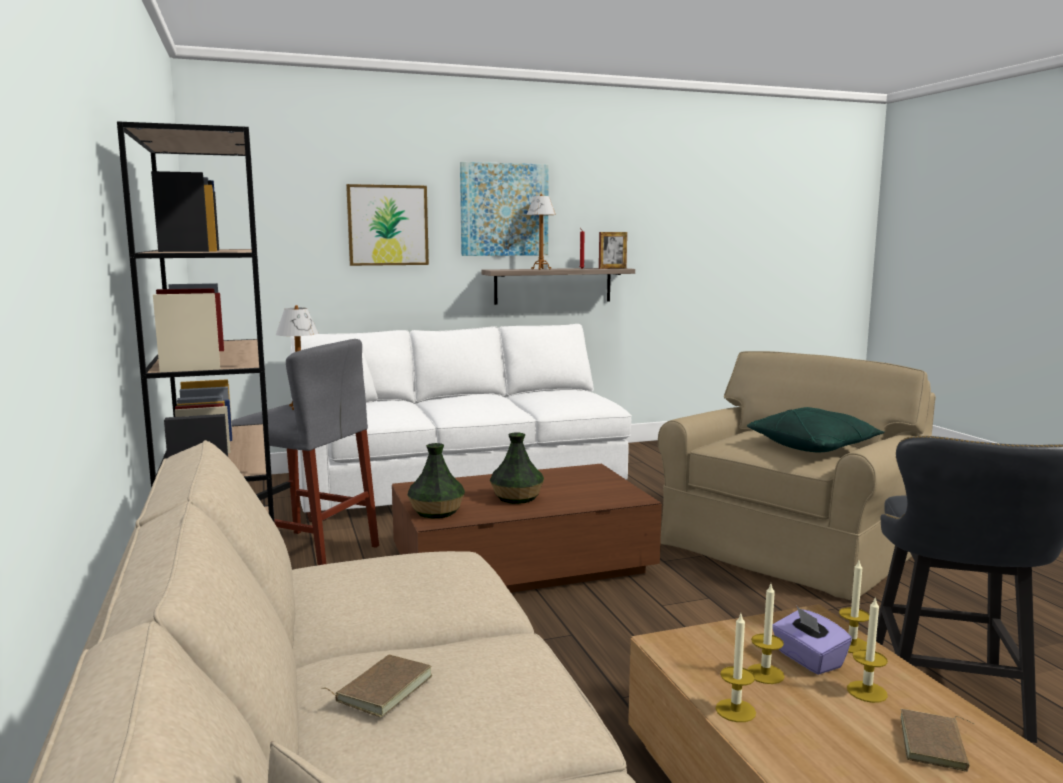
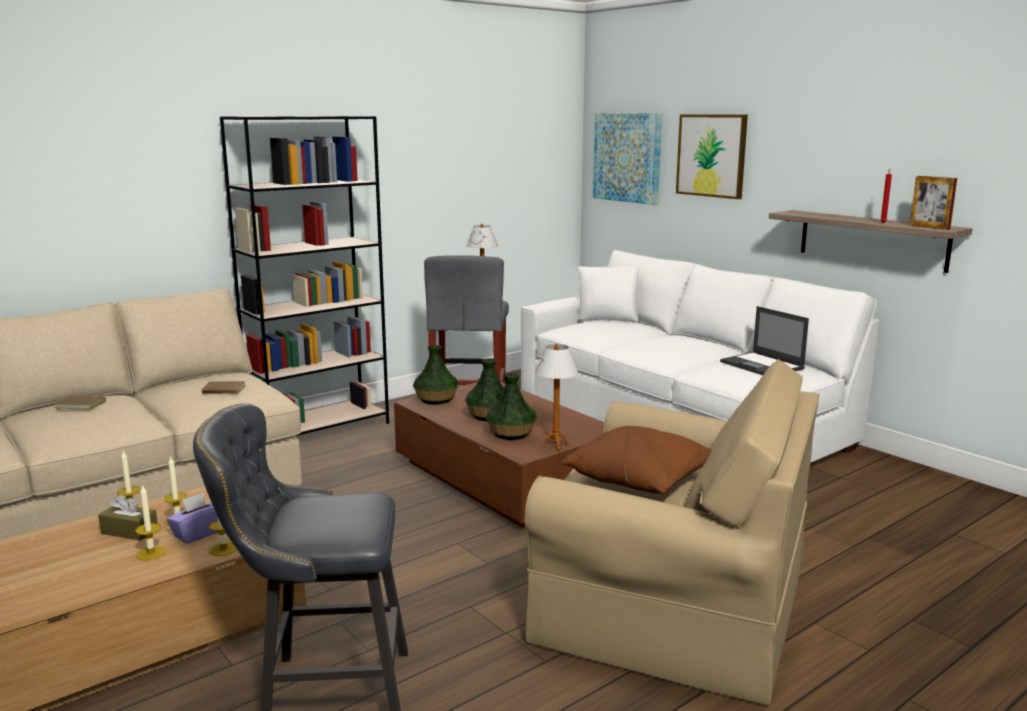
camera: 70 degrees right, 5 degrees up
picture [460,162,549,256] -> picture moved to [593,113,662,205]
table lamp [527,194,556,270] -> table lamp moved to [536,344,578,450]
green pillow [747,407,885,452] -> brown pillow [562,426,712,494]
brown book [900,709,974,772] -> brown book moved to [202,381,246,394]
none -> brown tissue box [98,494,158,541]
none -> vase [486,373,537,440]
none -> laptop [720,306,809,375]

